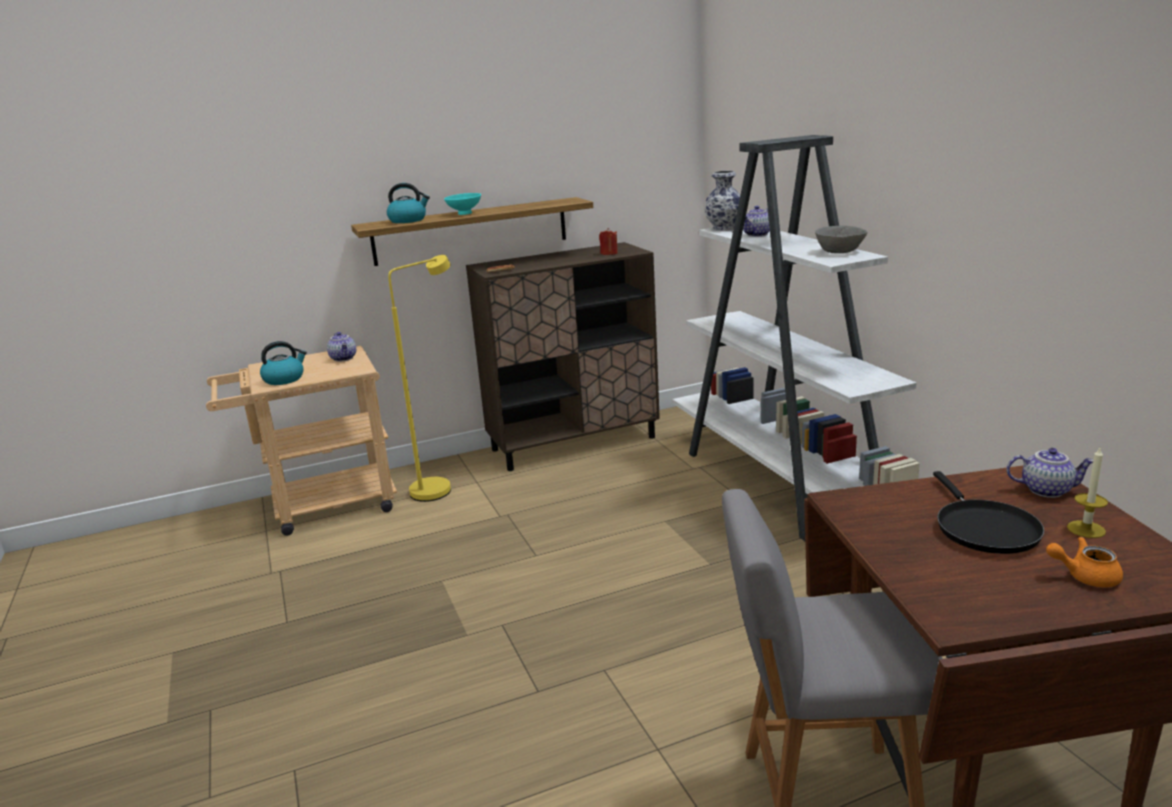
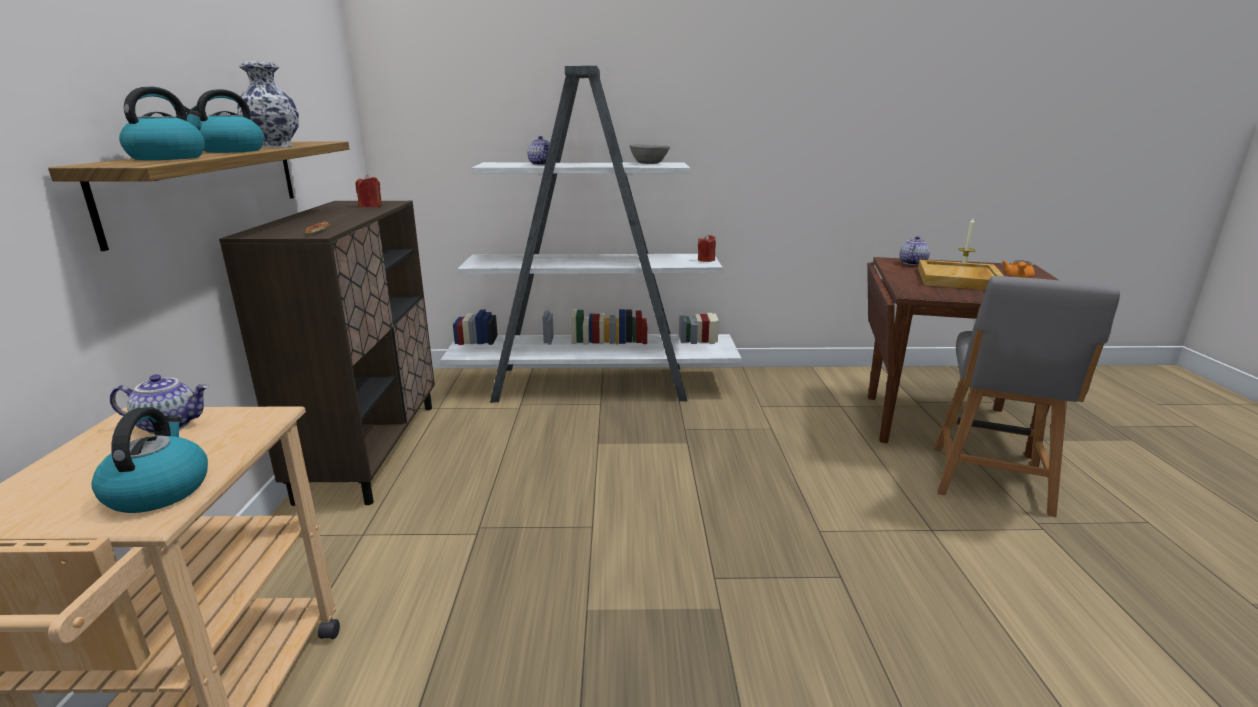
camera: 70 degrees left, 0 degrees up
yellow floor lamp [388,255,451,502] -> none
turquoise bowl [444,193,481,215] -> kettle [186,89,264,153]
vase [704,171,740,231] -> vase moved to [237,61,299,148]
black frying pan [933,471,1044,554] -> beige tray [918,260,1004,290]
none -> red candle [698,235,716,262]

